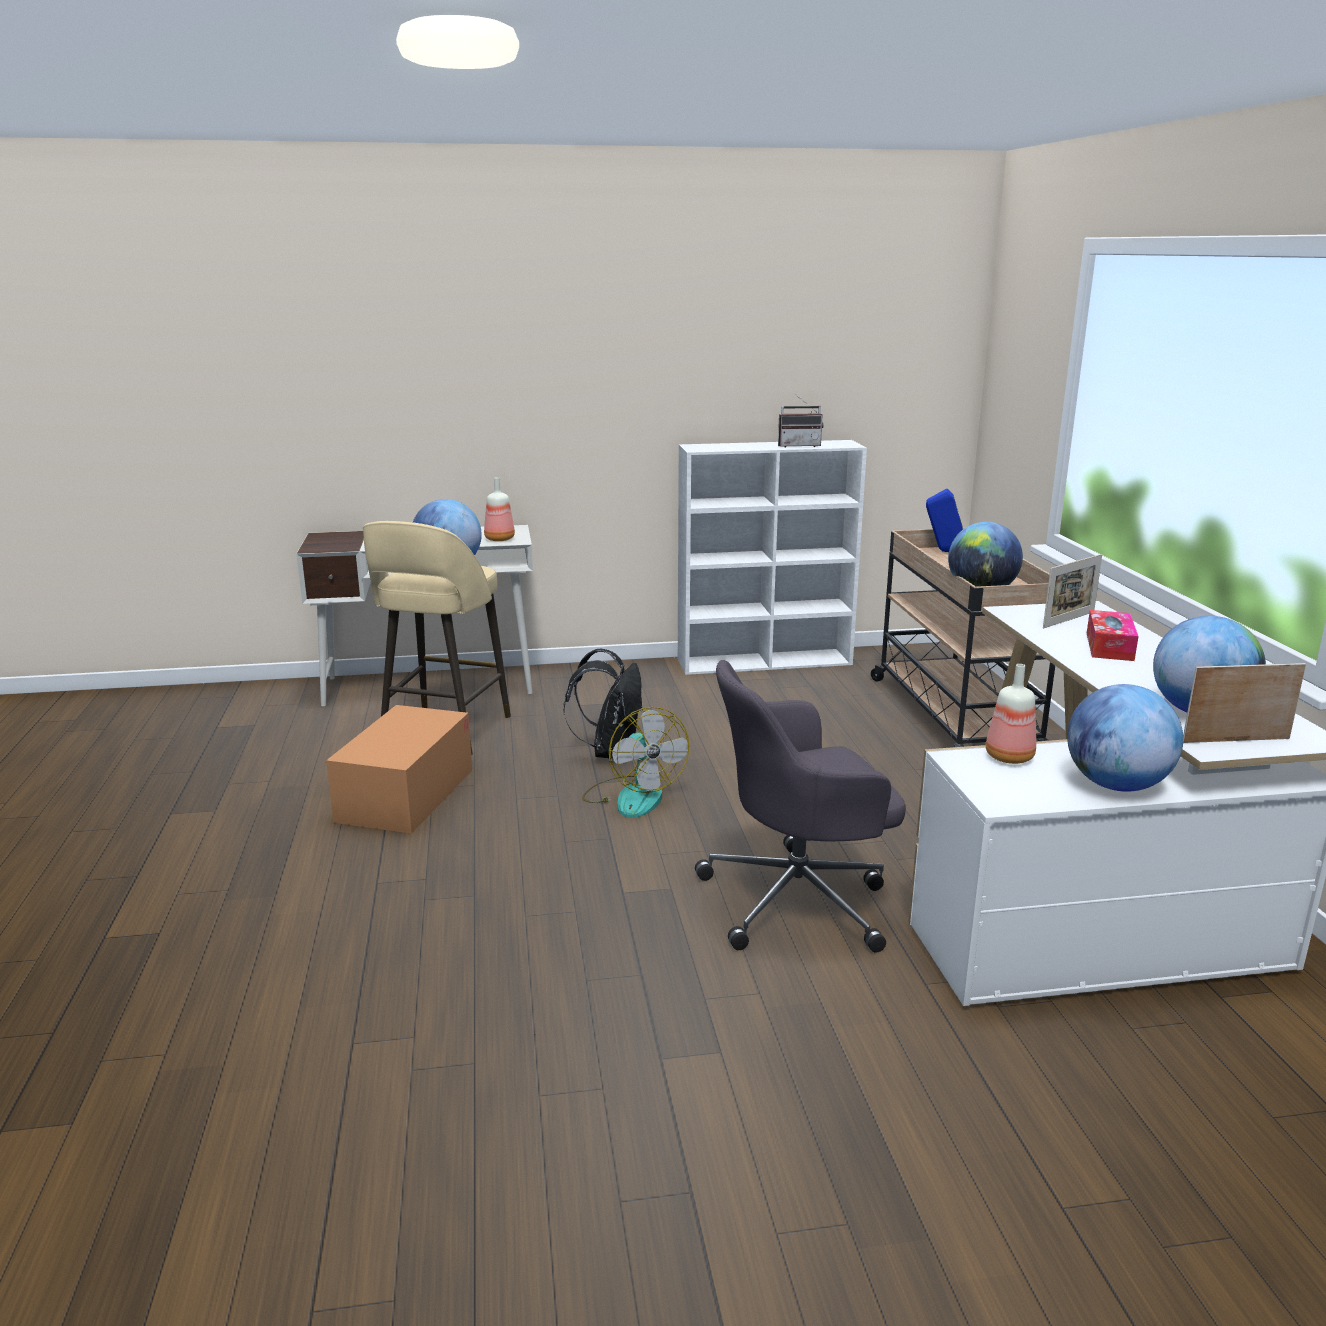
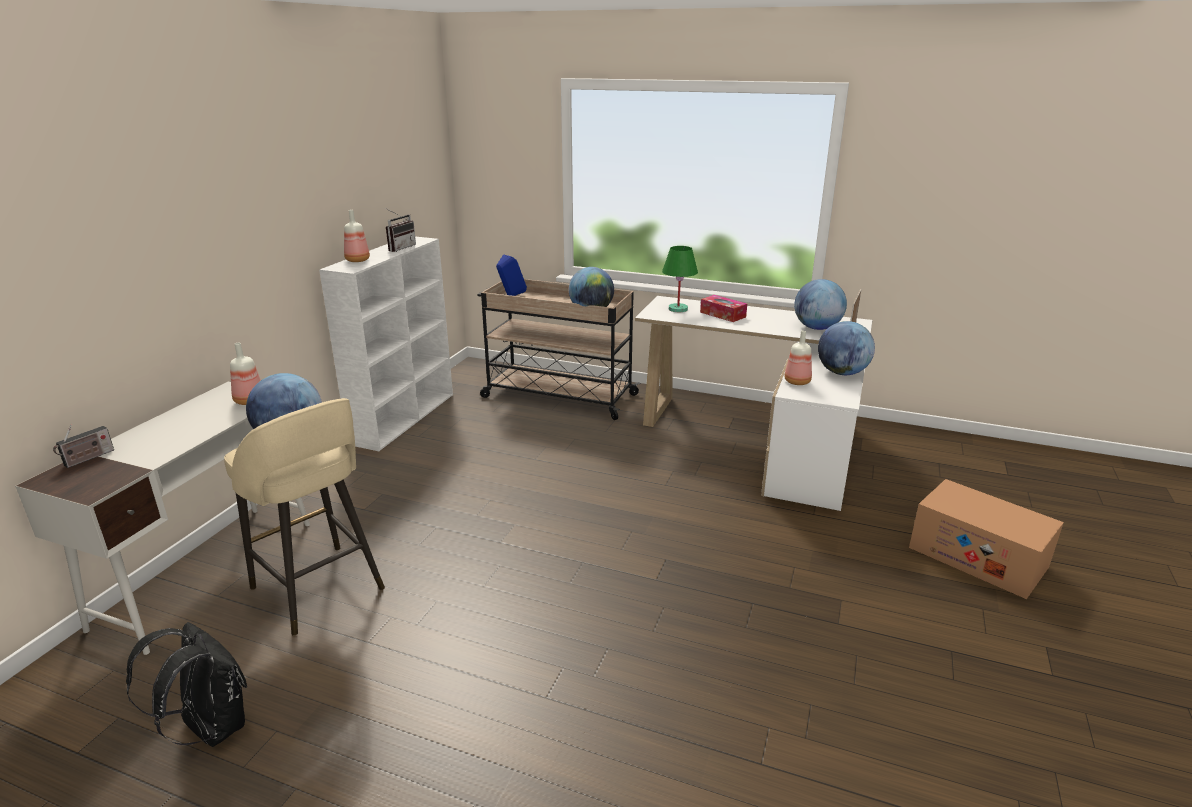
camera: 60 degrees left, 5 degrees up
cardboard box [326,705,472,834] -> cardboard box moved to [909,479,1064,599]
black backpack [563,649,643,759] -> black backpack moved to [126,622,247,747]
fan [582,707,689,818] -> none
grey office chair [695,660,906,953] -> none
picture frame [1043,554,1102,628] -> green table lamp [662,246,698,312]
none -> radio [53,425,114,468]
none -> bottle [344,210,370,262]

